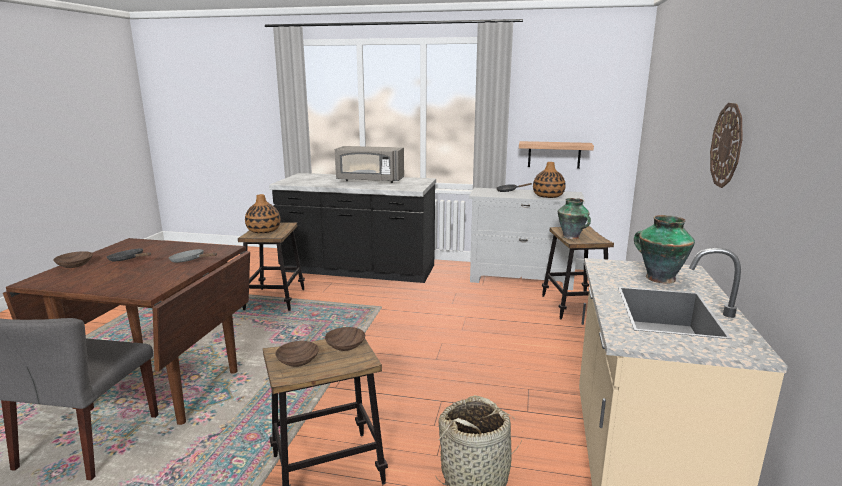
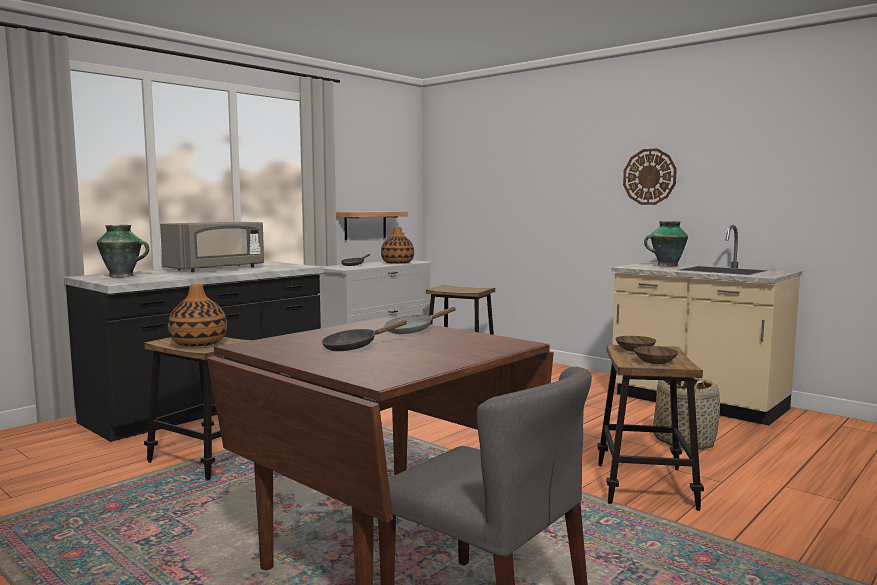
camera: 60 degrees left, 10 degrees down
brown bowl [53,251,93,268] -> none
vase [558,198,591,239] -> vase moved to [97,225,149,277]

